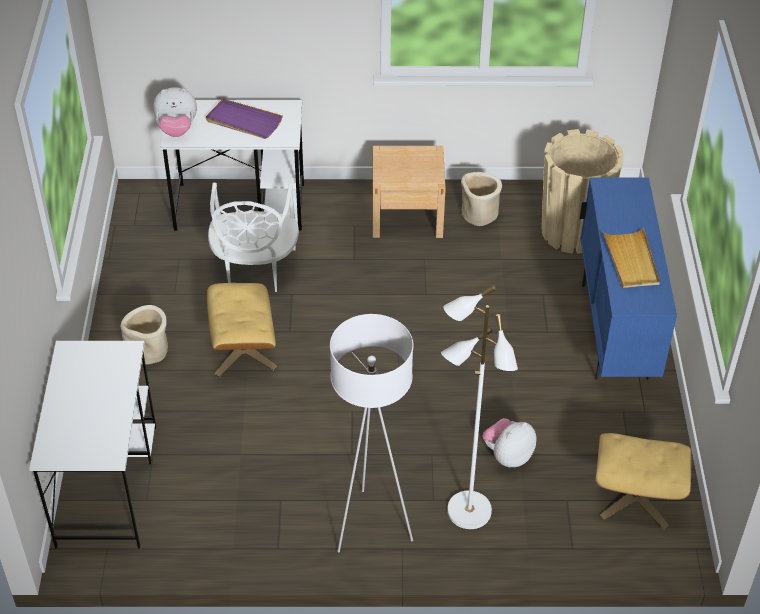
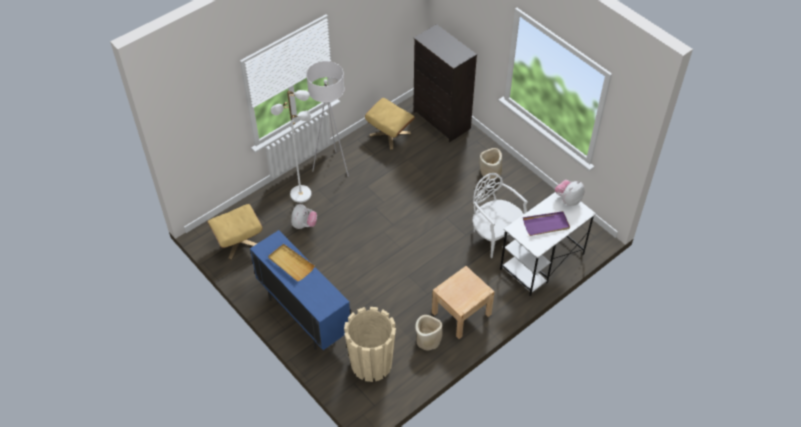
camera: 140 degrees right, 5 degrees up
white desk [29,341,156,549] -> black dresser [413,24,477,142]
beige ottoman [207,283,277,377] -> beige ottoman moved to [365,98,415,150]

